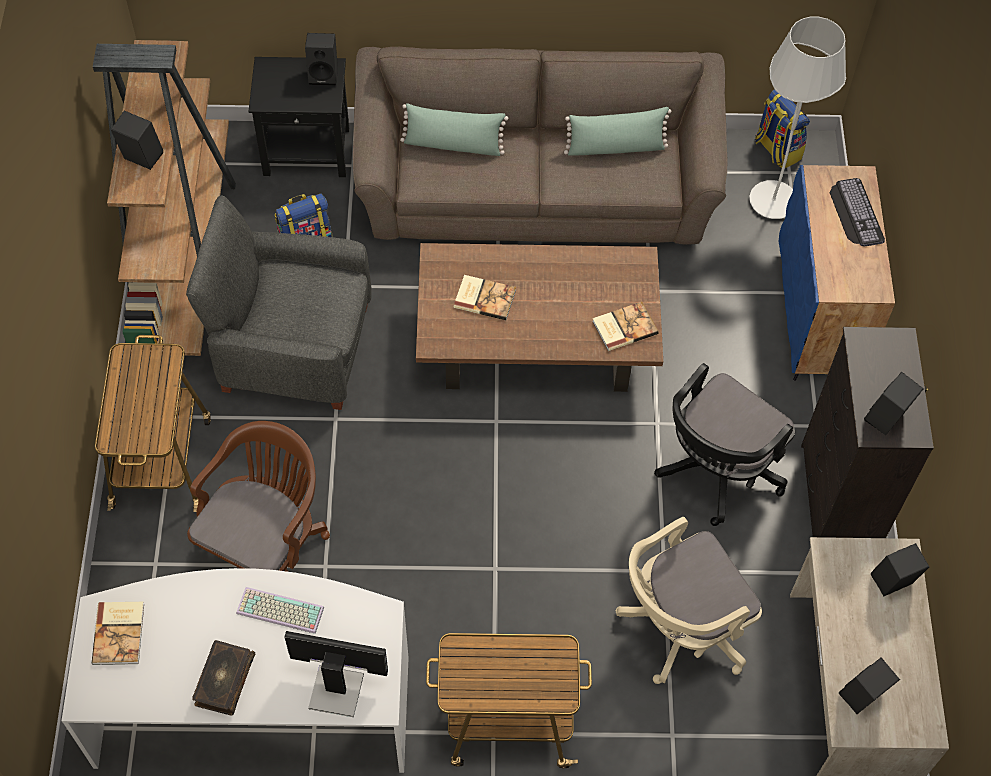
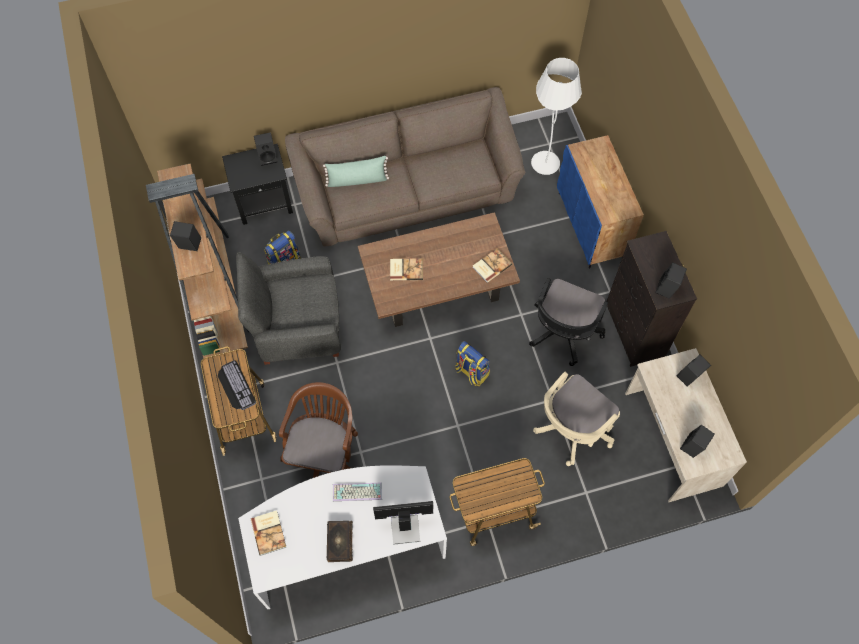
camera: 15 degrees left, 5 degrees up
green pillow [564,107,671,156] -> none
backpack [755,89,810,168] -> backpack moved to [455,341,490,386]
keyboard [830,178,885,247] -> keyboard moved to [218,360,256,410]

